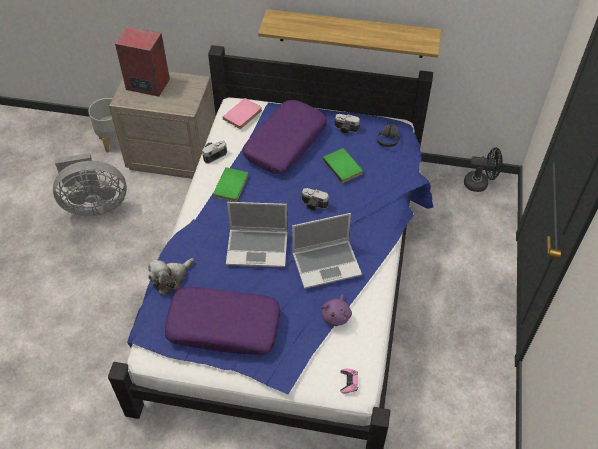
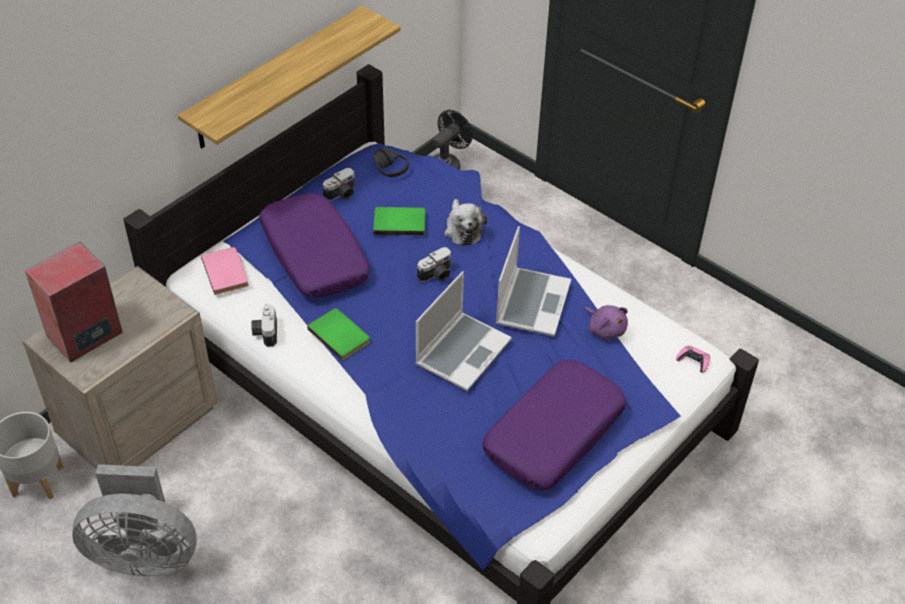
camera: 60 degrees left, 5 degrees down
grey fan [53,153,127,216] -> grey fan turned 75 degrees clockwise [72,464,197,576]
plush toy [148,258,194,295] -> plush toy moved to [444,199,487,246]

